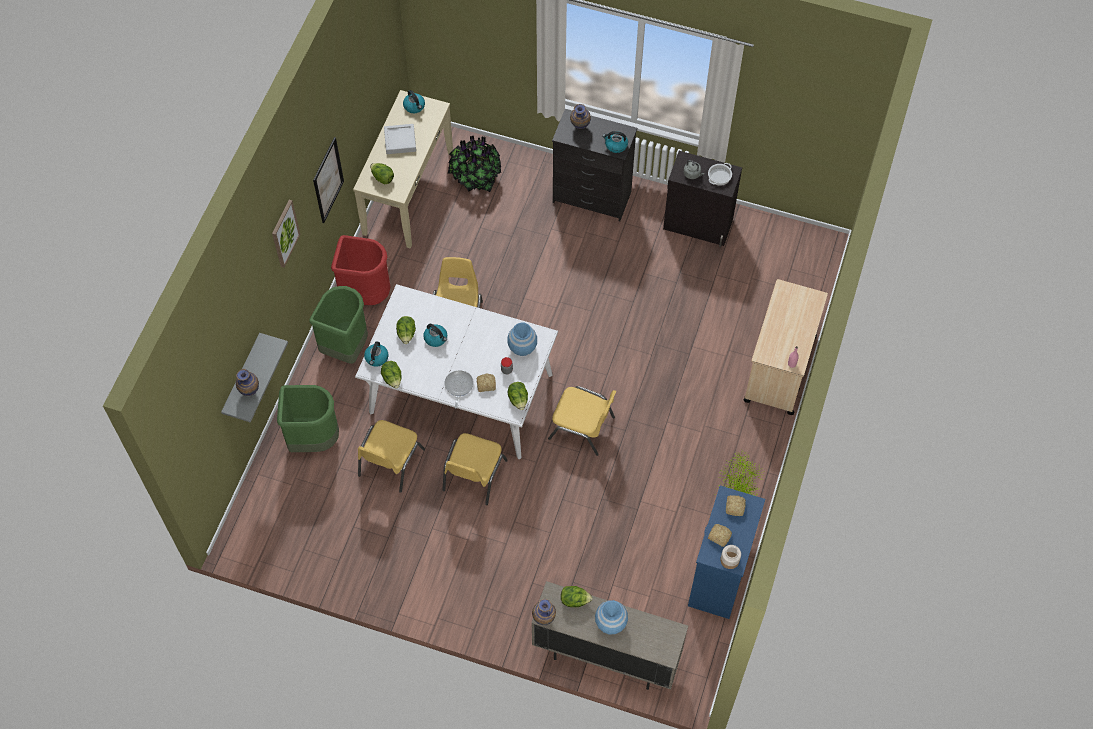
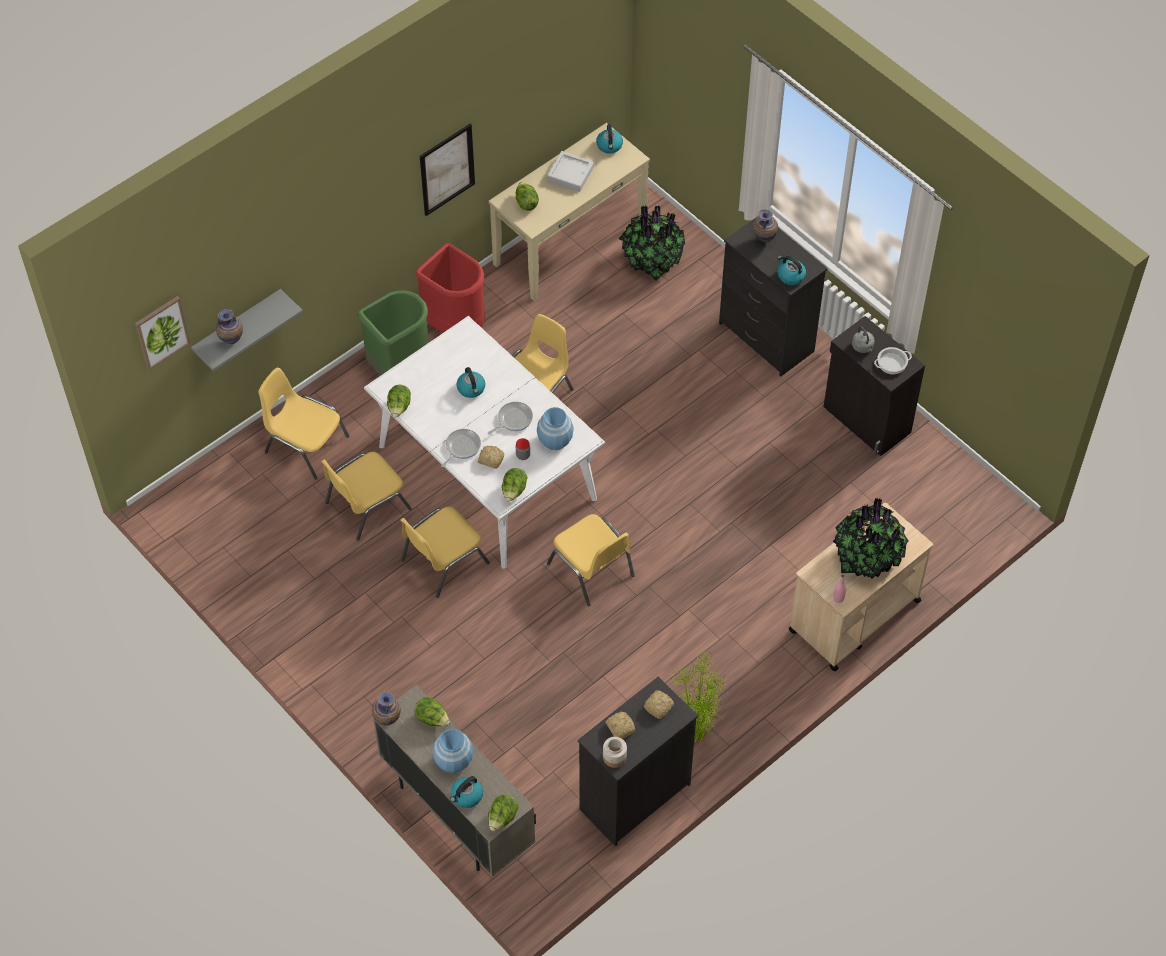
camera: 30 degrees right, 5 degrees down
picture [272,200,300,268] -> picture moved to [135,296,191,370]
green trash can [277,385,339,452] -> yellow chair [258,368,349,480]
kettle [364,341,389,367] -> kettle moved to [450,776,483,808]
lettuce [396,316,416,344] -> lettuce moved to [488,794,519,831]
blue dresser [688,486,765,619] -> black dresser [578,677,698,847]
none -> frying pan [488,402,533,435]
none -> potted plant [833,497,908,579]

